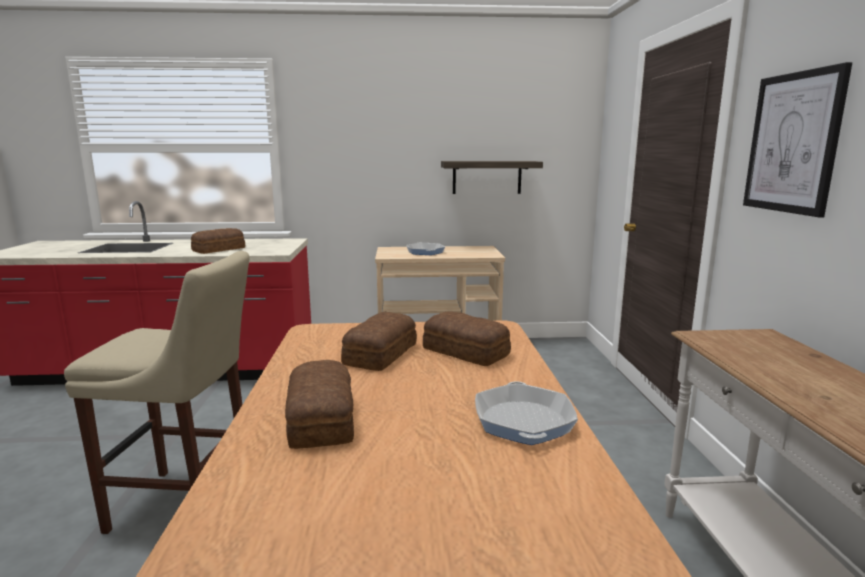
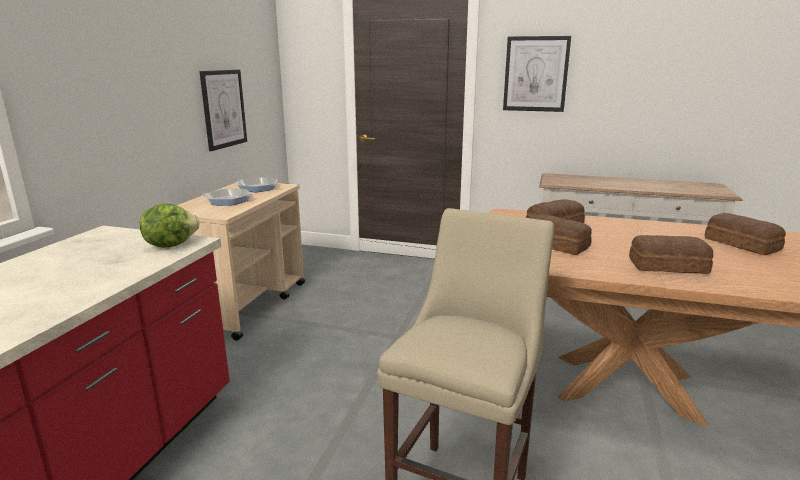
camera: 70 degrees left, 5 degrees up
bread [191,228,245,254] -> bread moved to [705,213,786,255]
shelf [441,161,543,194] -> picture [199,70,247,151]
frying pan [475,381,578,445] -> frying pan moved to [237,177,279,192]
none -> lettuce [140,204,200,248]

